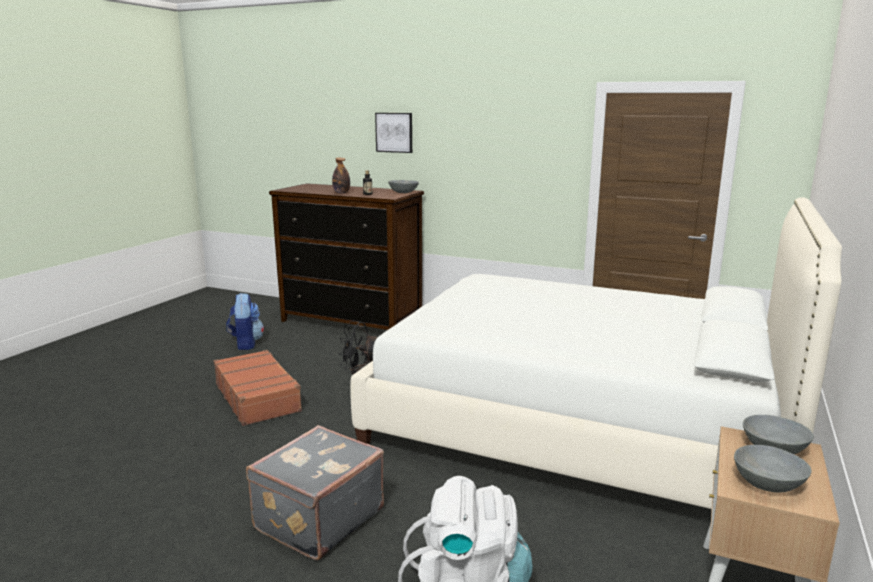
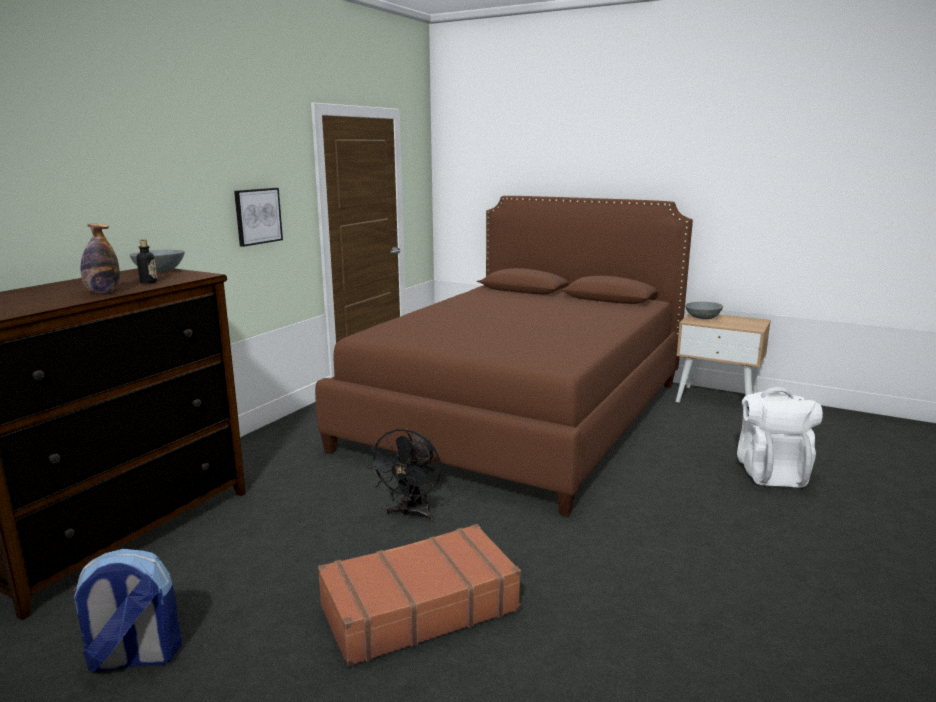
camera: 85 degrees left, 0 degrees up
grey suitcase [246,425,384,560] -> none
white bed [350,197,842,509] -> brown bed [315,196,693,517]
picture [375,113,412,153] -> picture moved to [234,188,283,247]
grey bowl [734,445,812,493] -> none

